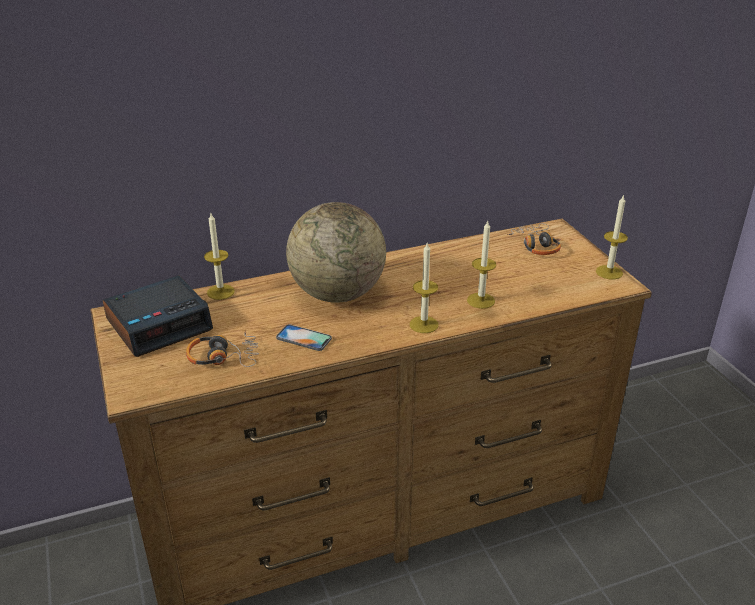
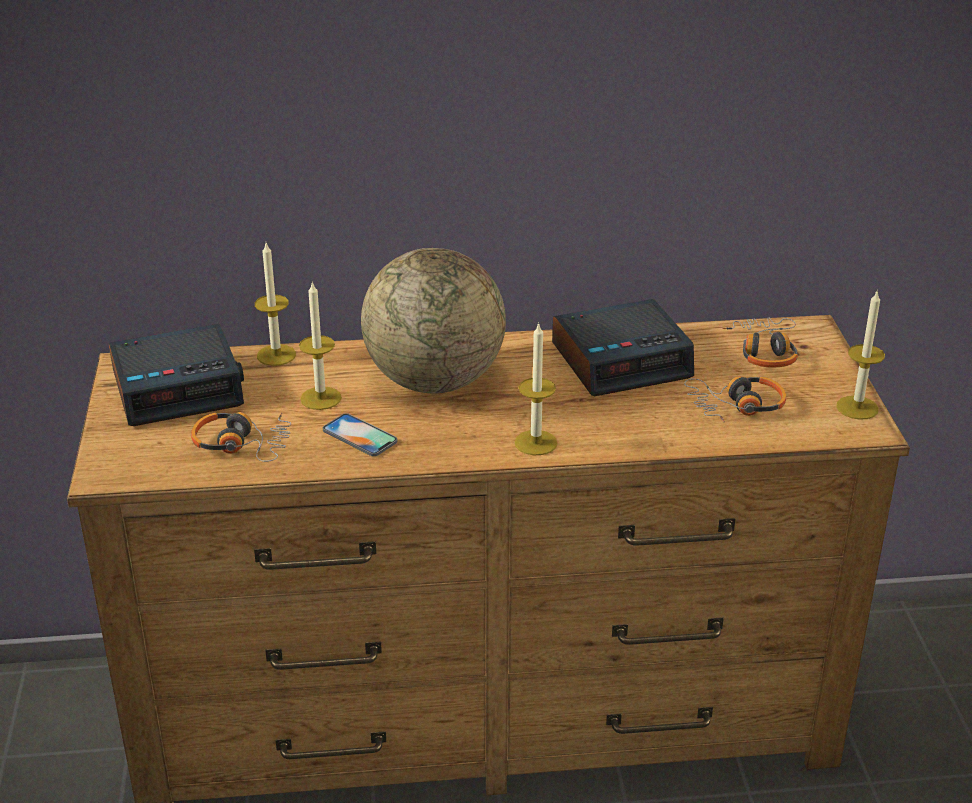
camera: 15 degrees right, 0 degrees up
candle [467,221,496,309] -> candle moved to [299,282,342,410]
none -> alarm clock [552,299,694,396]
none -> headphones [684,376,786,422]

